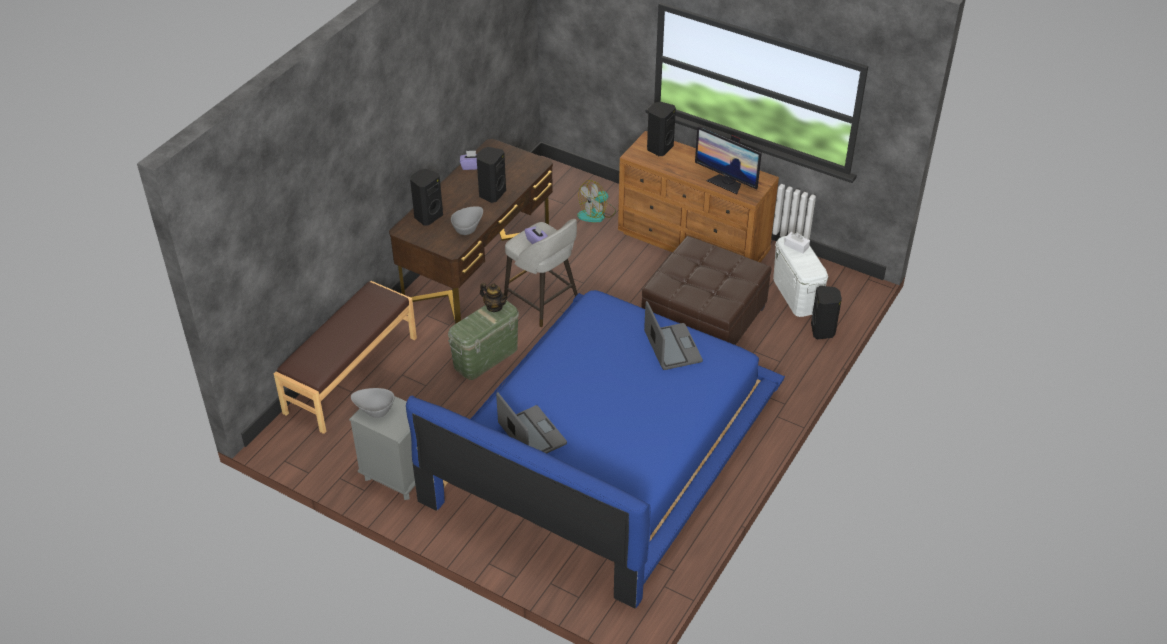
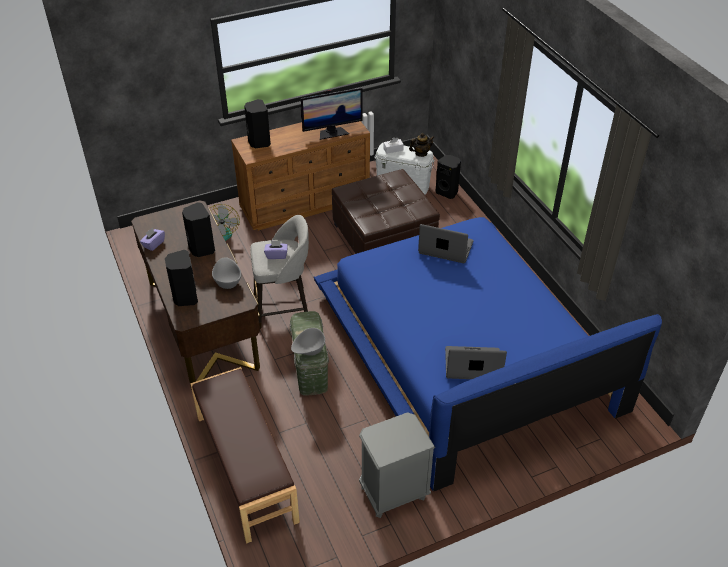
camera: 55 degrees left, 0 degrees up
grey bowl [351,388,394,418] -> grey bowl moved to [291,328,325,356]
teapot [480,283,508,312] -> teapot moved to [409,133,435,157]

